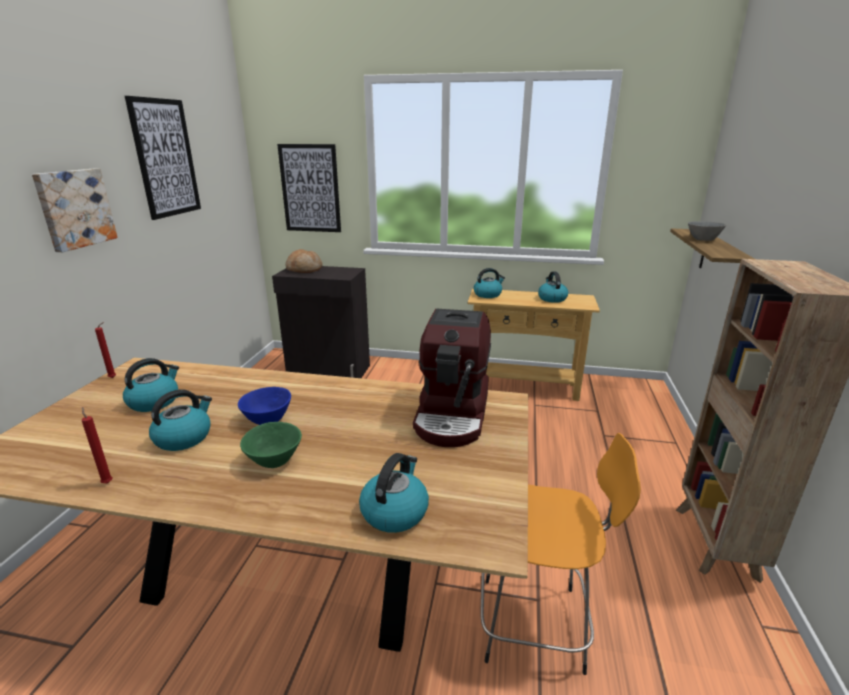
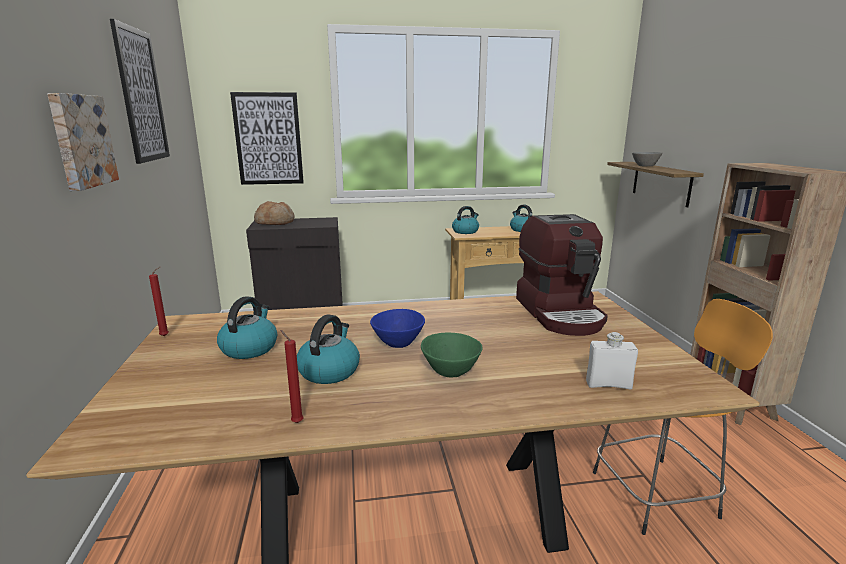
camera: 20 degrees left, 5 degrees down
kettle [359,453,429,533] -> white bottle [586,332,638,390]

